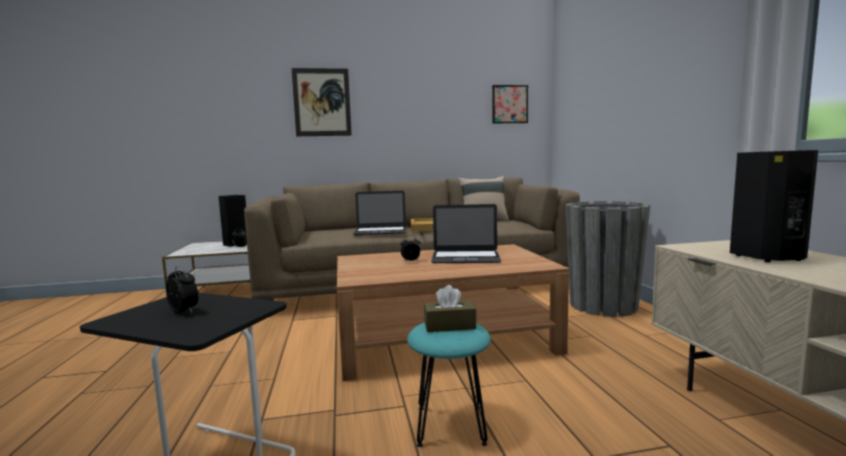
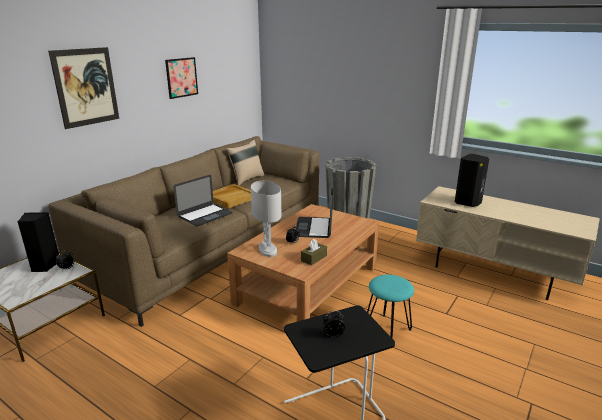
camera: 45 degrees left, 15 degrees up
brown tissue box [424,285,476,332] -> brown tissue box moved to [301,239,327,265]
laptop [431,204,501,263] -> laptop turned 135 degrees clockwise [296,189,333,238]
picture [492,85,528,123] -> picture moved to [165,57,198,99]
none -> white table lamp [251,181,281,257]

